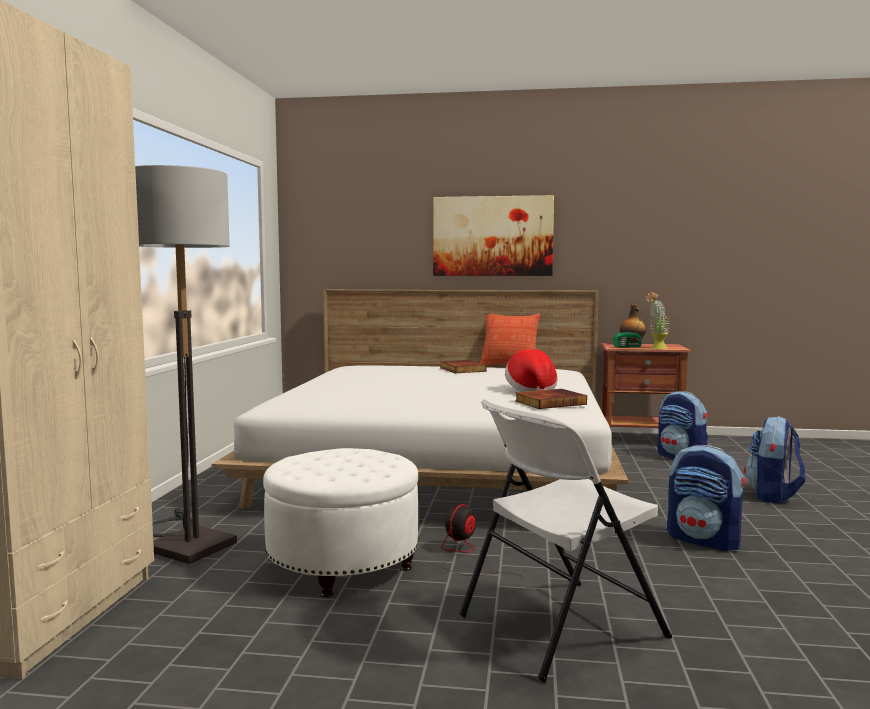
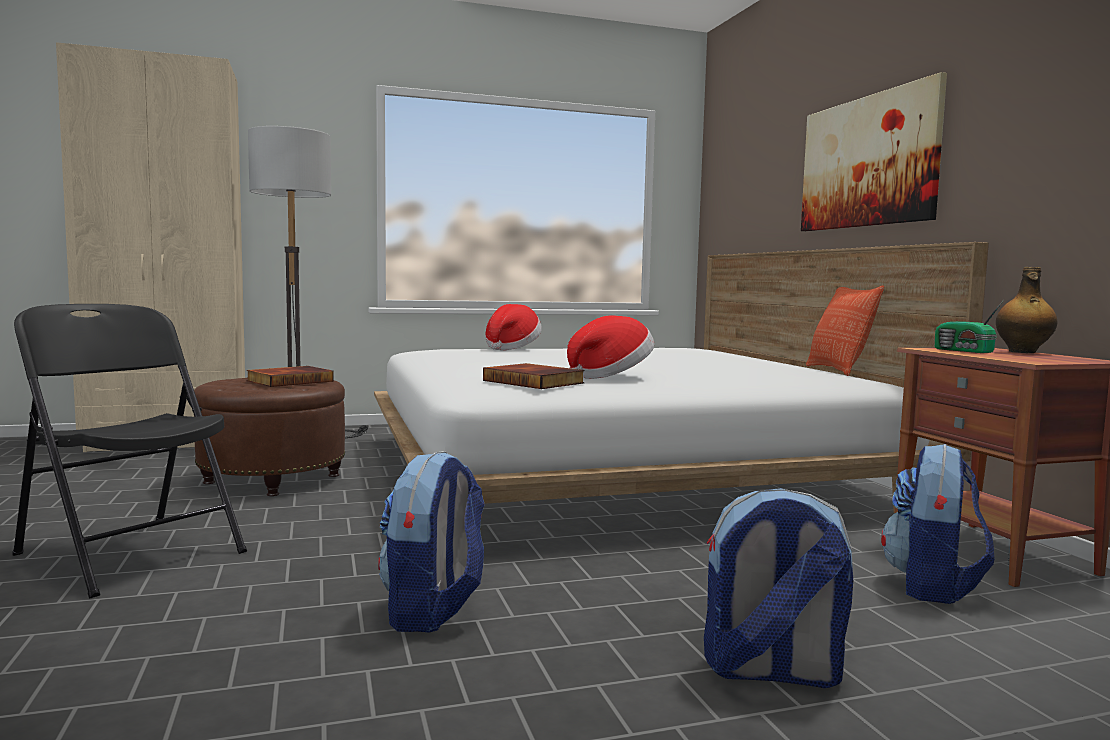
camera: 65 degrees right, 0 degrees up
white ottoman [263,448,419,597] -> brown ottoman [194,378,345,496]
book [440,360,487,373] -> book moved to [246,366,334,387]
fan [441,504,524,577] -> none
white chair [459,399,672,683] -> black chair [12,304,247,599]
potted plant [646,292,670,349] -> none
none -> hat [485,304,542,350]

